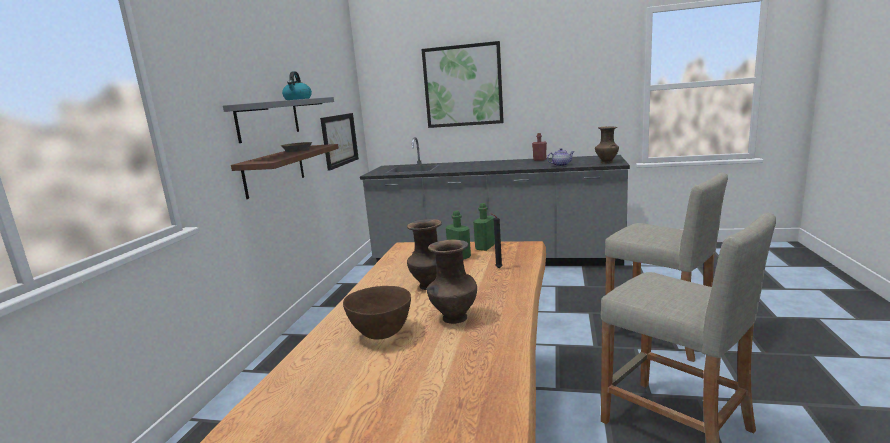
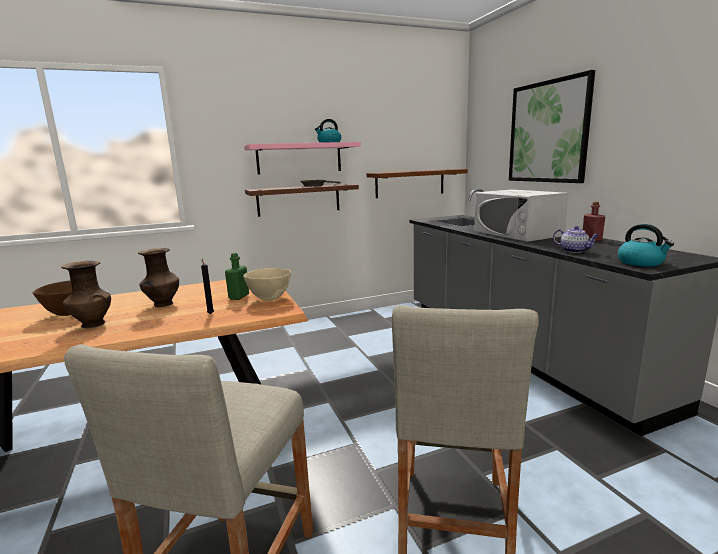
camera: 55 degrees right, 0 degrees up
grey shelf [223,97,334,143] -> pink shelf [244,142,361,175]
picture [320,113,359,171] -> brown shelf [367,169,468,198]
green bottle [473,203,495,251] -> beige bowl [243,268,291,301]
brown vase [595,126,619,164] -> kettle [618,224,674,267]
none -> white microwave [474,189,568,242]

